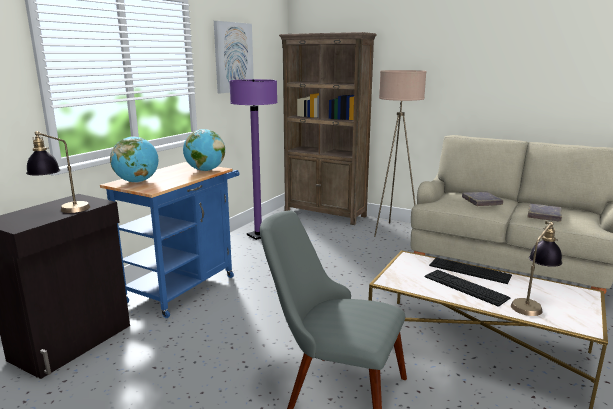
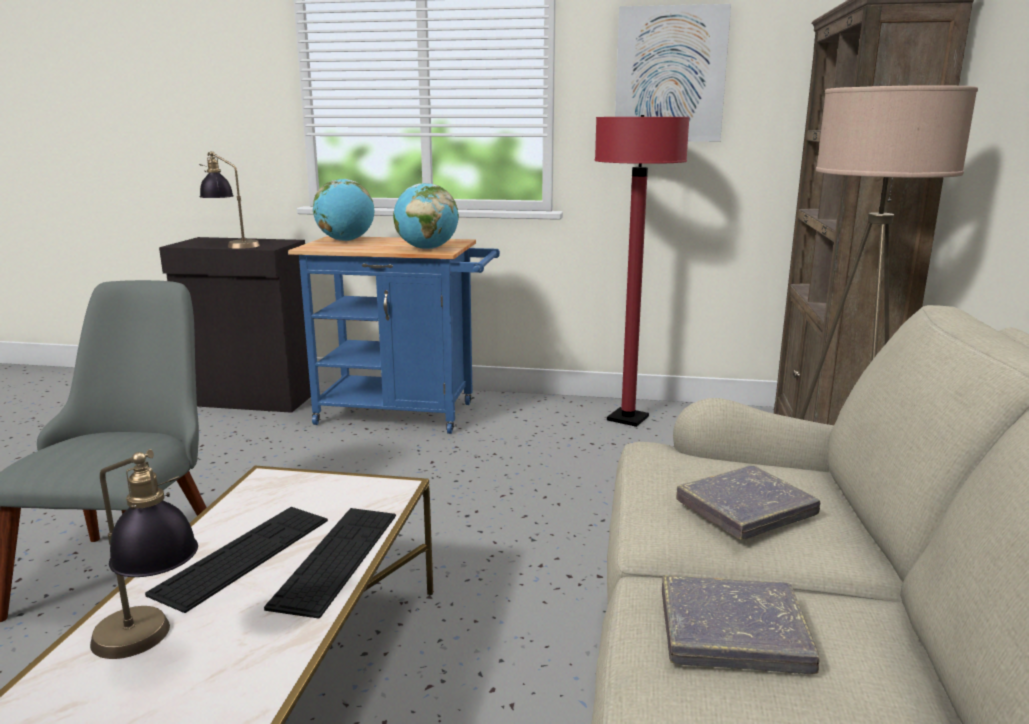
camera: 70 degrees right, 0 degrees up
purple floor lamp [229,79,278,240] -> red floor lamp [594,115,690,427]

